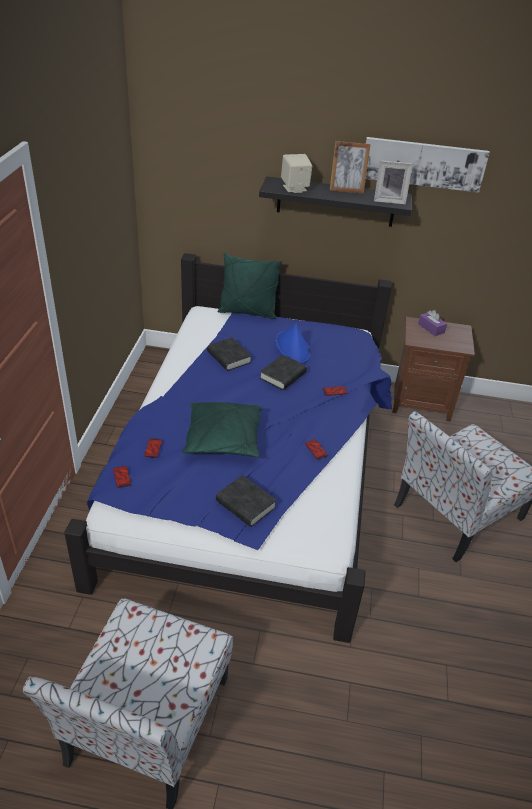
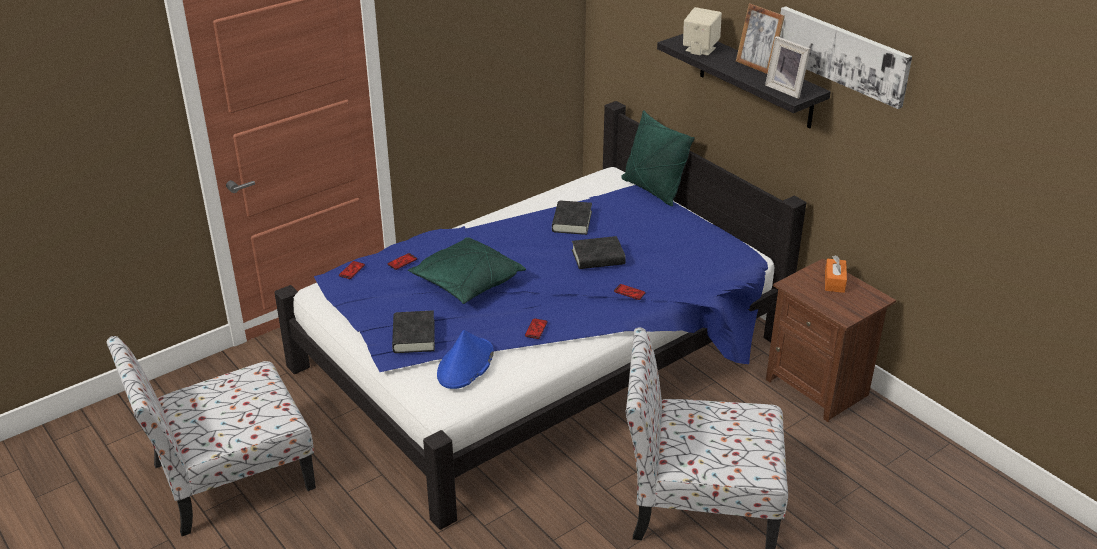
camera: 45 degrees right, 5 degrees down
blue hat [275,323,310,364] -> blue hat moved to [437,330,494,389]
purple tissue box [418,310,447,336] -> orange tissue box [825,256,847,293]

